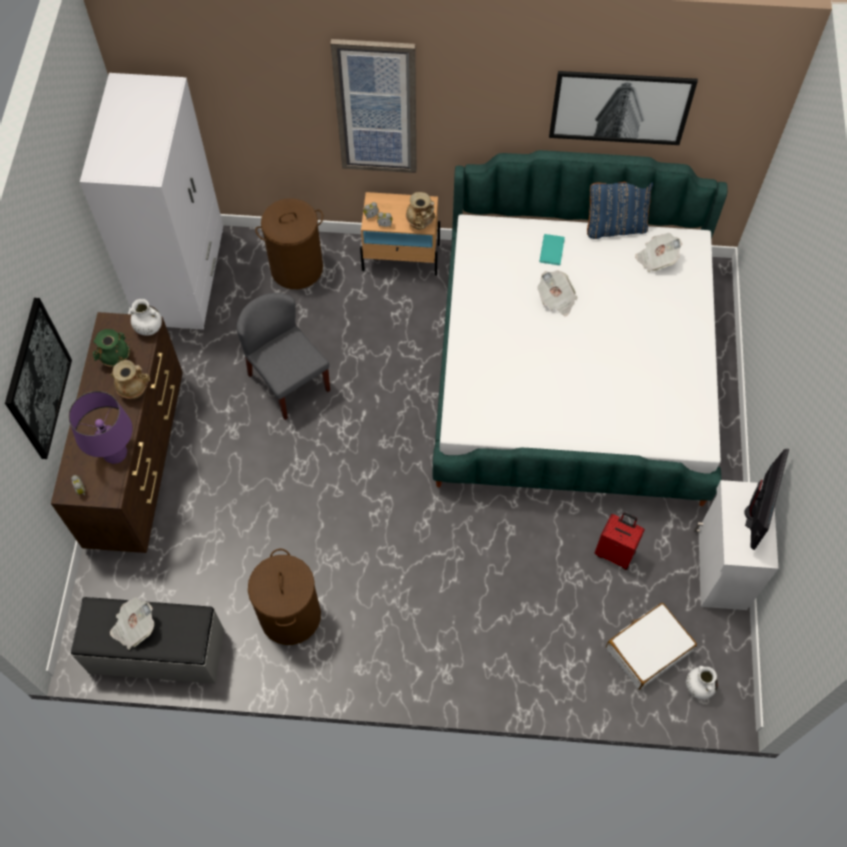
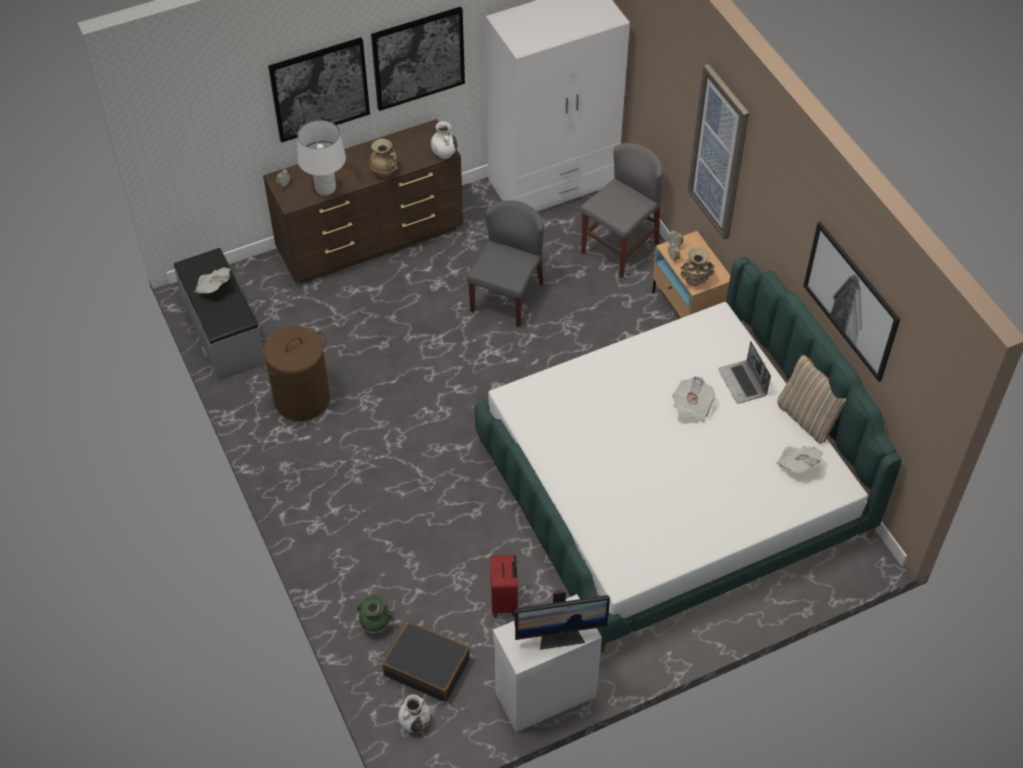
camera: 60 degrees right, 10 degrees down
purple table lamp [68,391,133,464] -> white table lamp [297,120,346,195]
green vase [93,329,130,367] -> green vase moved to [356,595,394,634]
brown laundry basket [255,198,323,289] -> grey chair [580,143,663,278]
turquoise book [539,234,565,265] -> laptop [718,341,771,404]
blue pillow [587,182,653,239] -> beige pillow [777,355,846,444]
white suitcase [606,603,697,690] -> black suitcase [382,621,470,702]
none -> picture [371,7,465,111]

